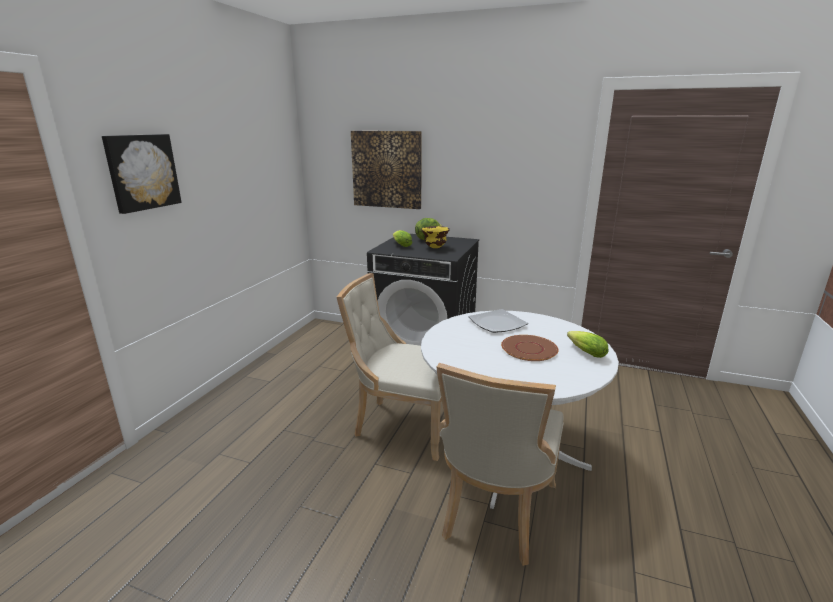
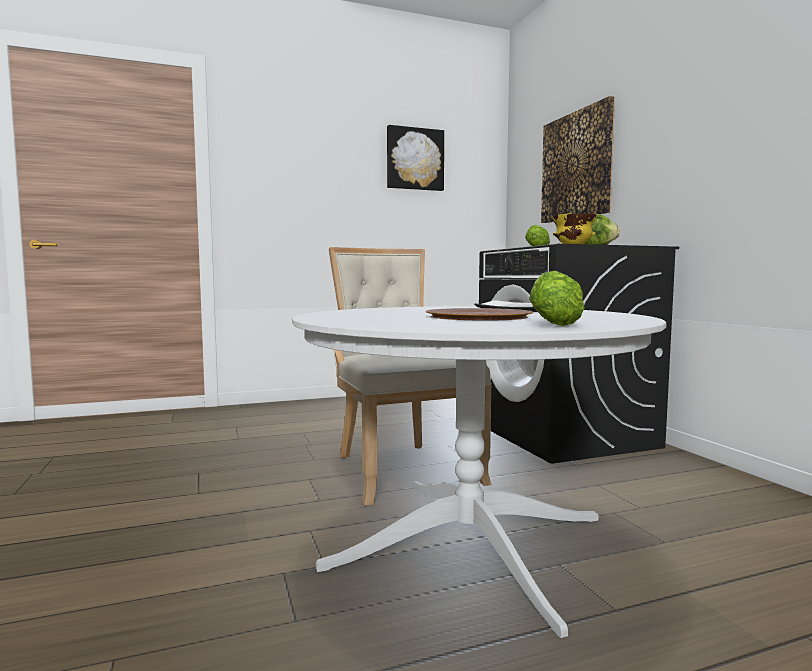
camera: 50 degrees right, 15 degrees down
picture [102,134,182,214] -> picture moved to [387,125,444,191]
beige chair [437,363,563,566] -> none

